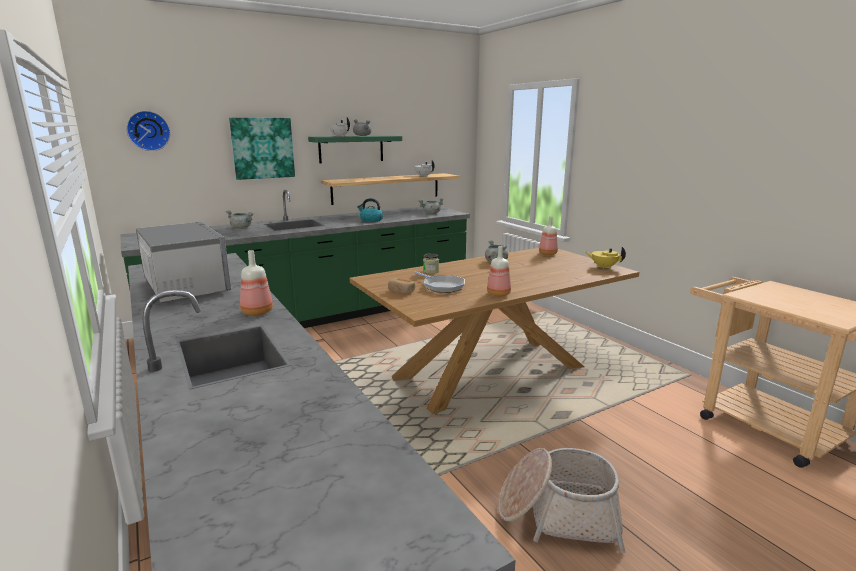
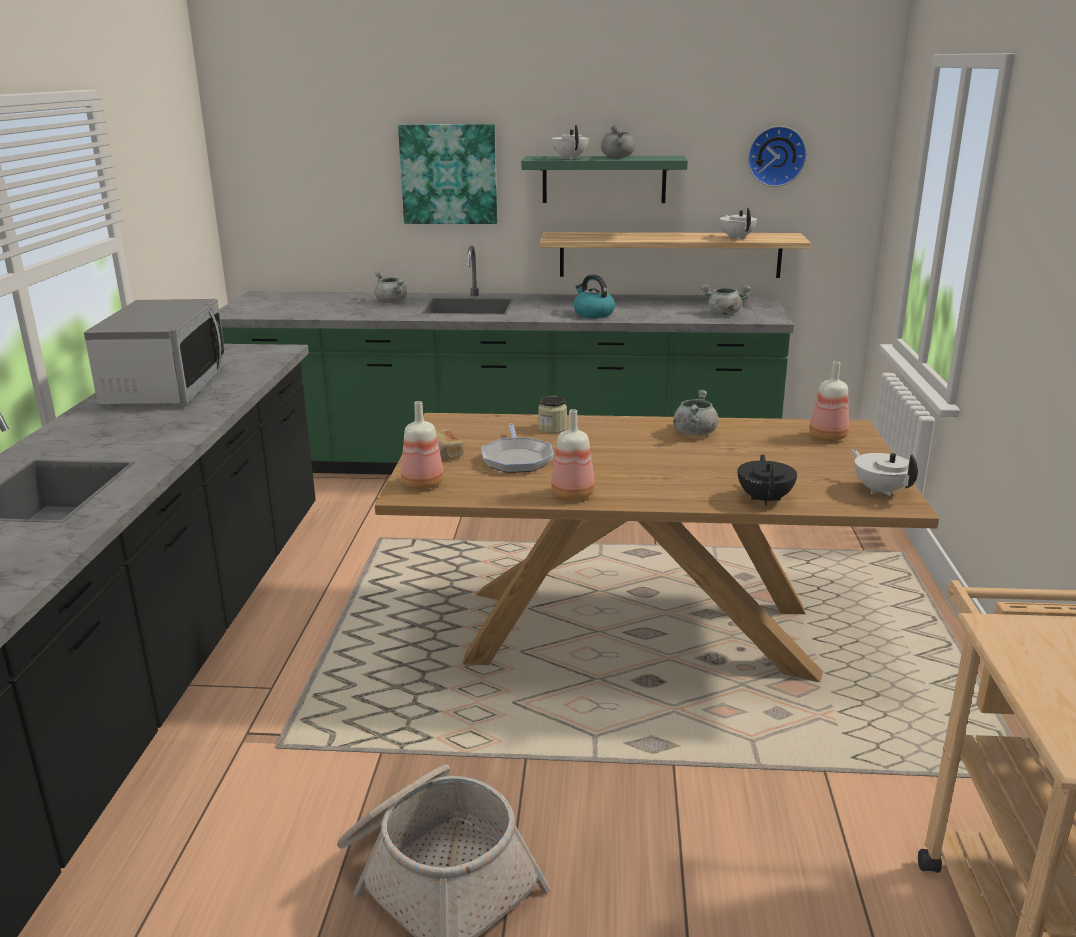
camera: 35 degrees right, 5 degrees up
wall clock [126,111,170,151] -> wall clock moved to [748,126,807,187]
bottle [240,250,273,316] -> bottle moved to [401,401,444,489]
yellow teapot [585,247,626,269] -> white teapot [851,449,918,496]
none -> black teapot [738,455,797,505]

